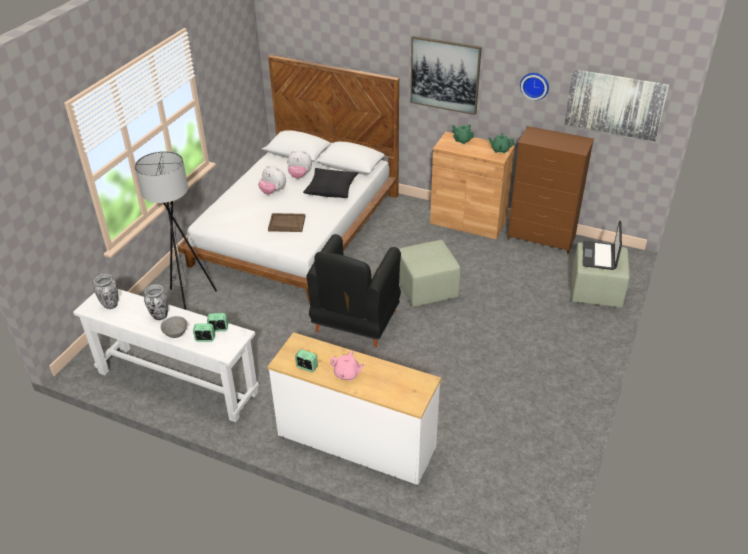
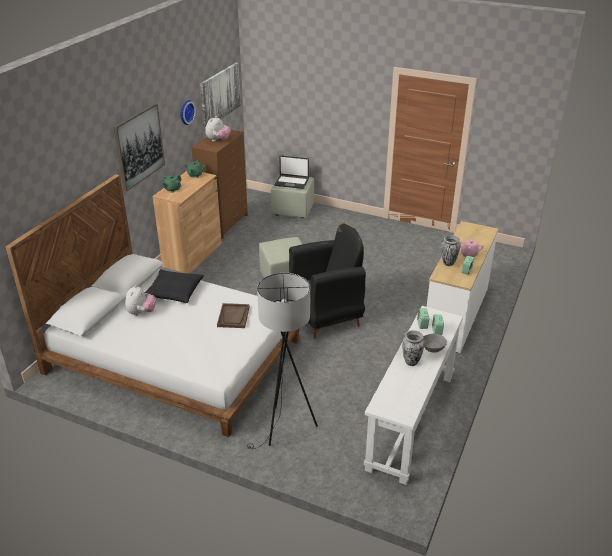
camera: 90 degrees left, 5 degrees down
vase [93,274,118,309] -> vase moved to [441,235,460,266]
plush toy [258,166,286,195] -> plush toy moved to [205,116,230,142]
black armchair [307,234,401,348] -> black armchair turned 45 degrees counterclockwise [289,224,366,339]

